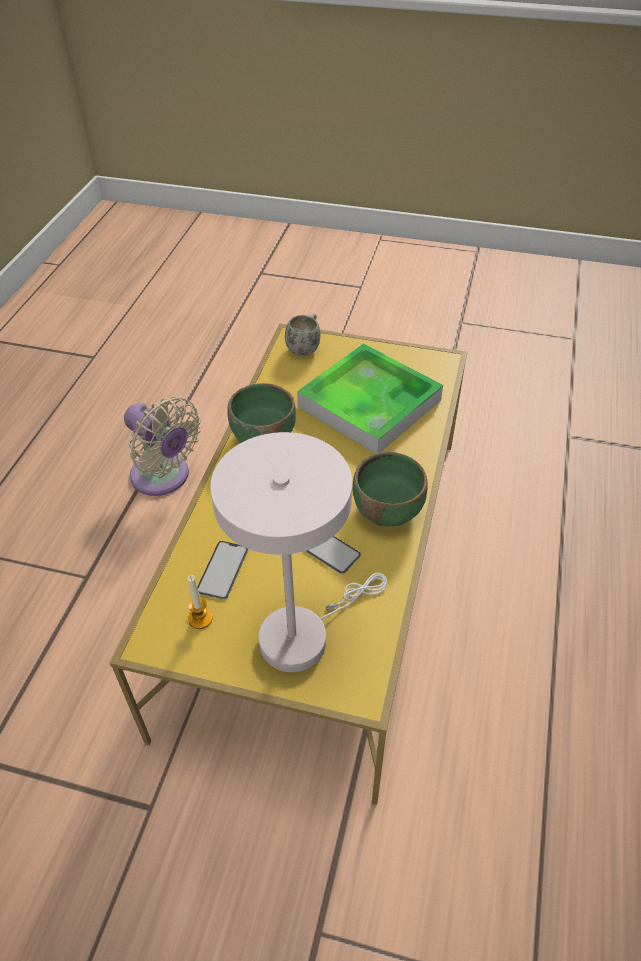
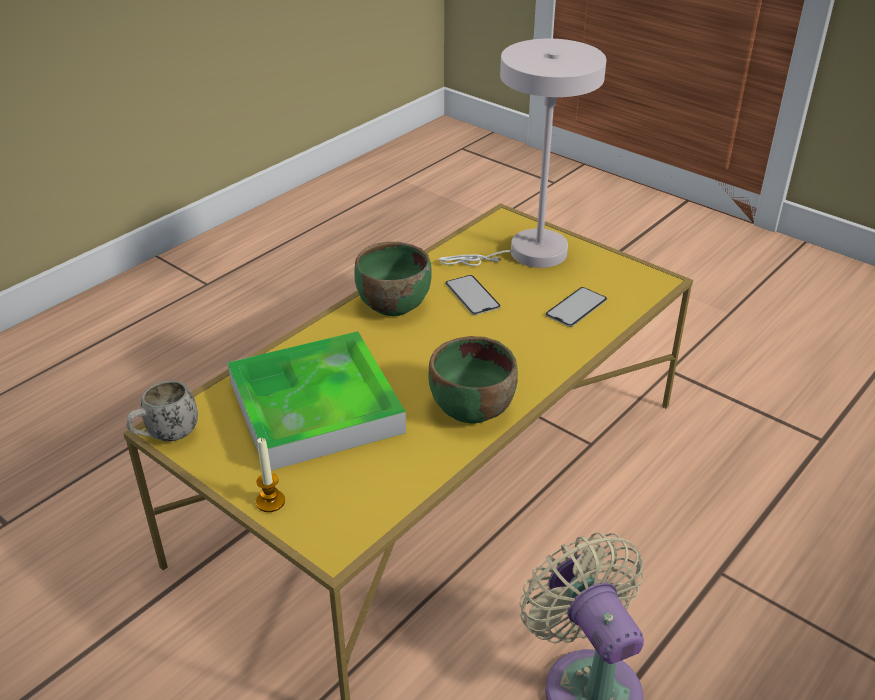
camera: 155 degrees left, 10 degrees down
candle [188,575,213,629] -> candle moved to [256,438,285,512]
white mug [285,313,320,356] -> white mug moved to [126,381,198,441]

